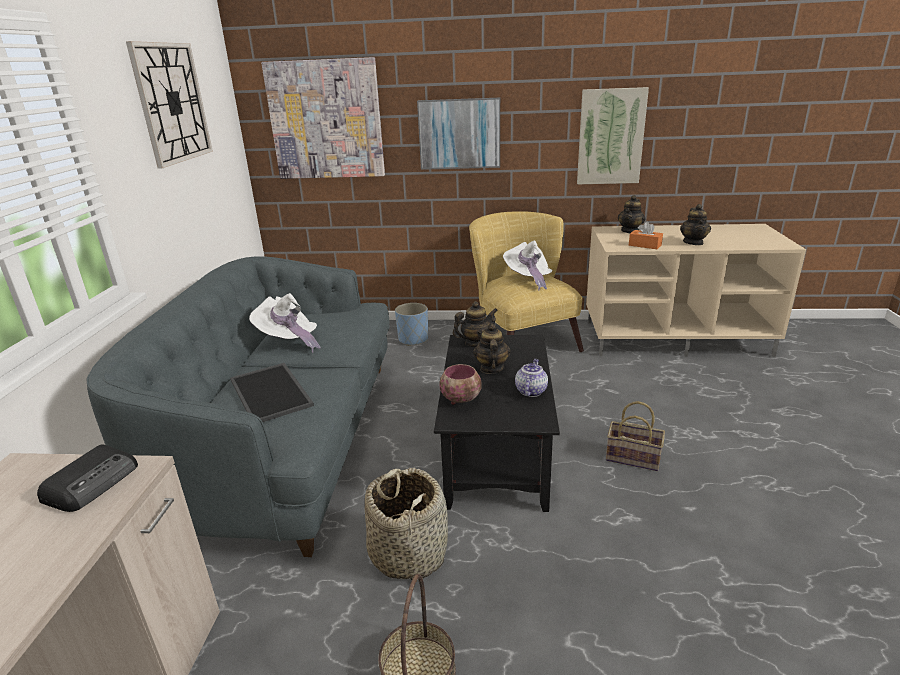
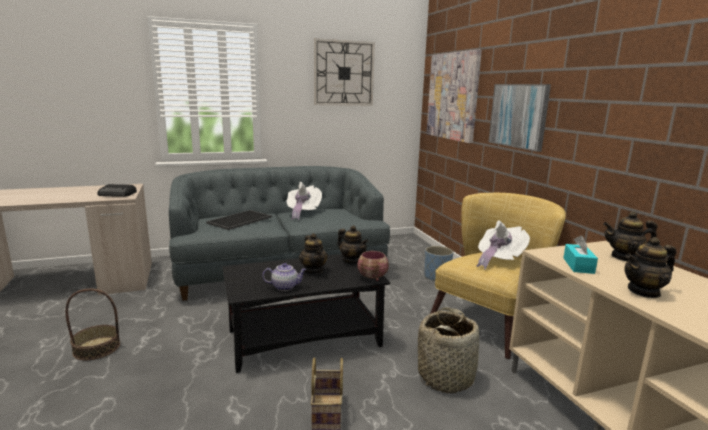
camera: 65 degrees right, 10 degrees down
basket [365,468,448,582] -> basket moved to [418,307,479,393]
bowl [439,364,481,405] -> bowl moved to [357,251,389,281]
teapot [473,323,511,374] -> teapot turned 90 degrees clockwise [299,233,328,274]
picture [577,87,649,184] -> none
orange tissue box [629,222,663,249] -> turquoise tissue box [563,235,598,274]

